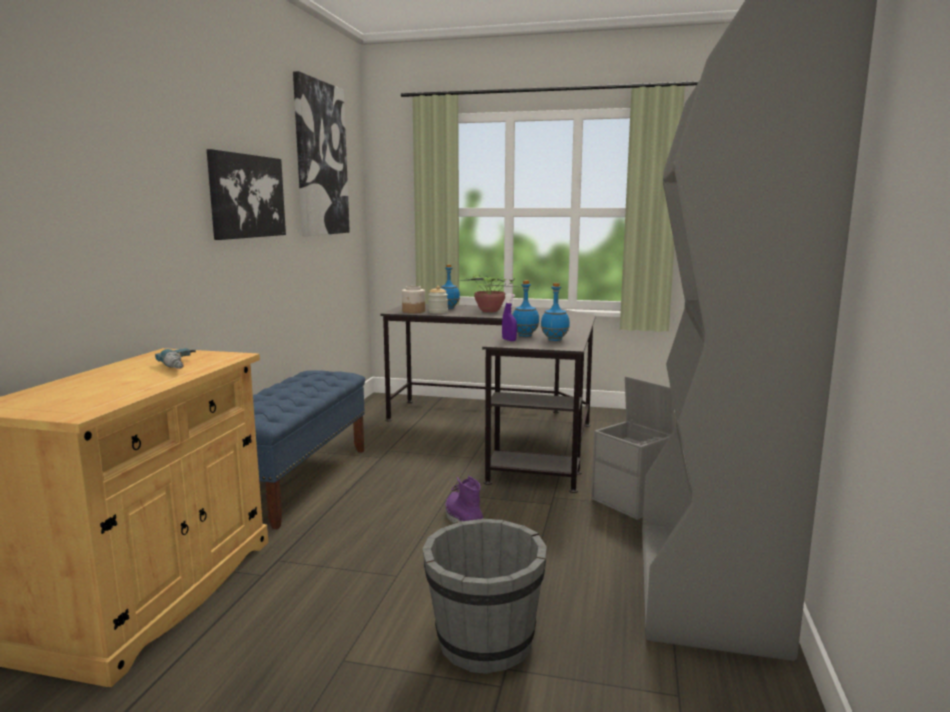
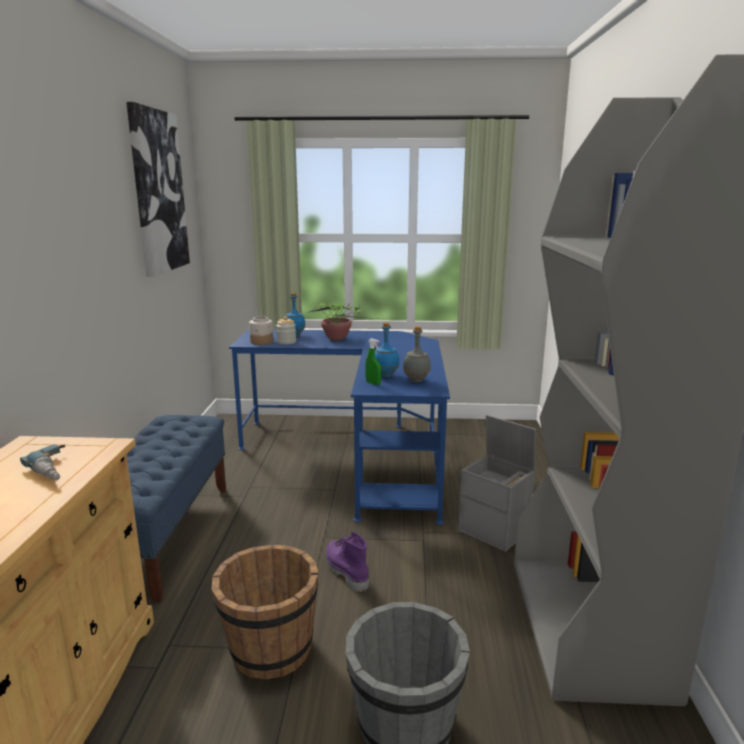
camera: 10 degrees left, 5 degrees up
picture [207,149,286,240] -> none
black desk [380,304,596,493] -> blue desk [229,329,450,525]
purple spray bottle [502,293,517,341] -> green spray bottle [365,338,381,385]
blue bottle [541,283,570,341] -> grey bottle [403,326,431,382]
none -> brown bucket [212,544,318,679]

